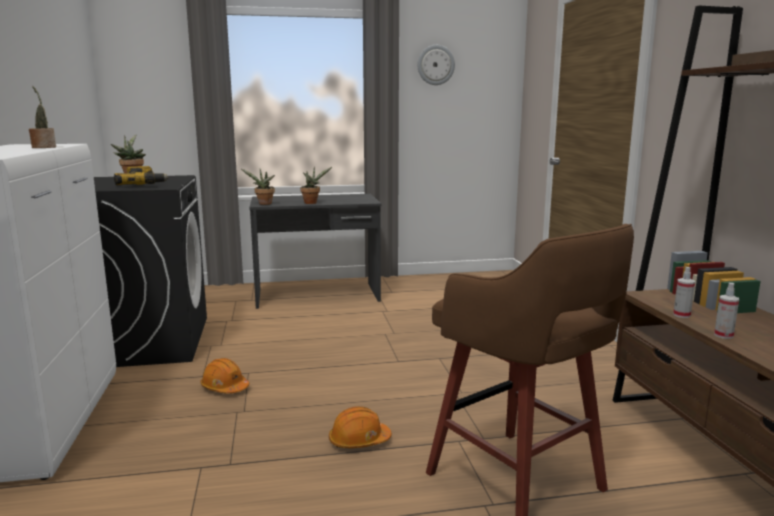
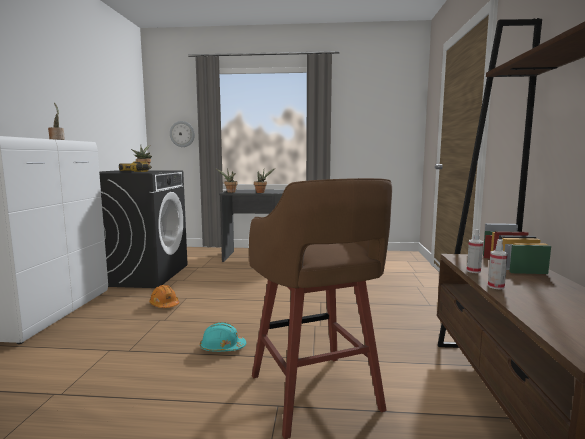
camera: 15 degrees right, 5 degrees down
orange hard hat [329,406,392,448] -> turquoise hard hat [200,322,246,352]
wall clock [417,45,455,85] -> wall clock moved to [170,121,195,147]

